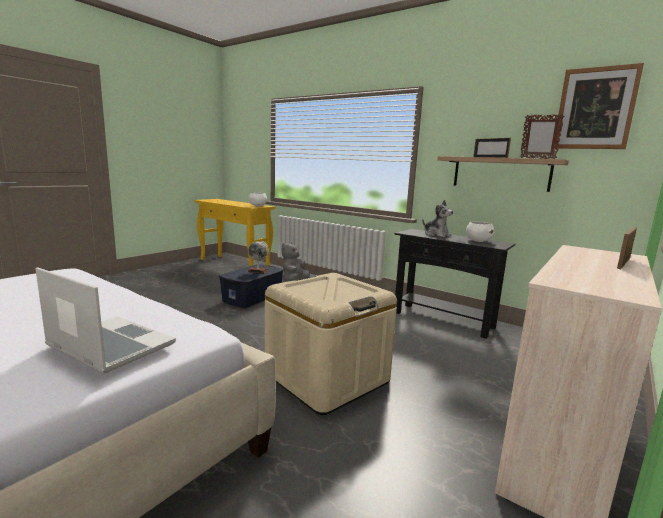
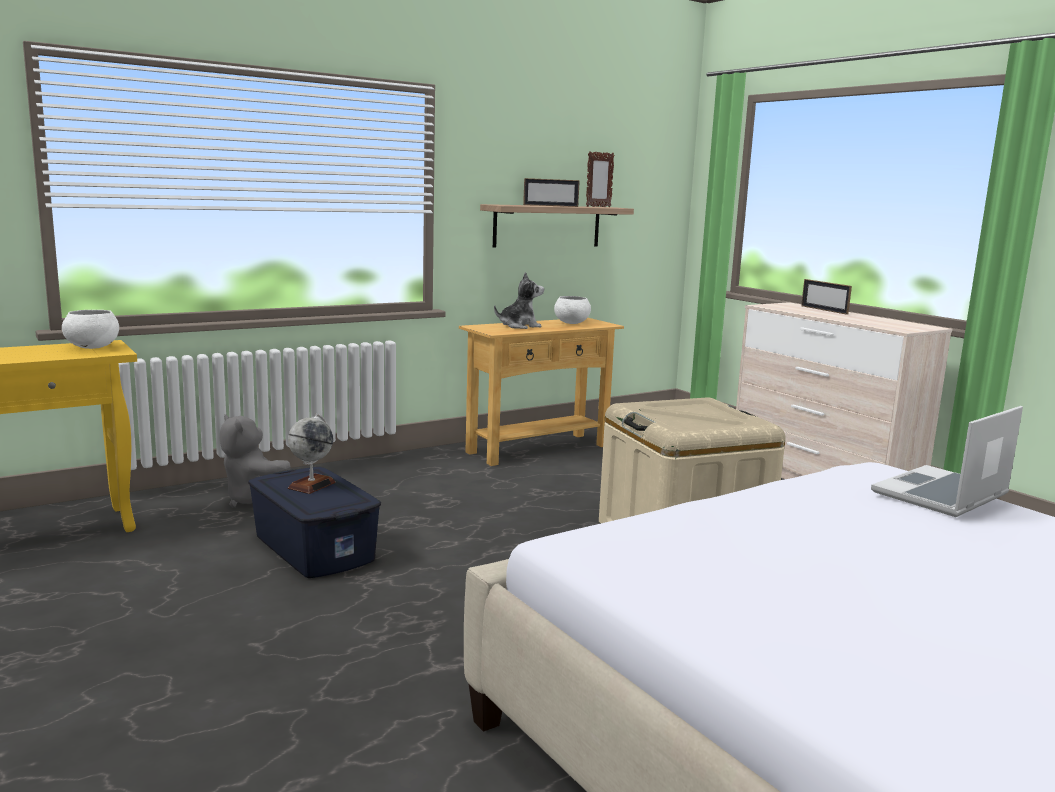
camera: 70 degrees left, 0 degrees up
black console table [394,229,515,339] -> beige console table [459,318,624,466]
picture [554,63,644,149] -> none

